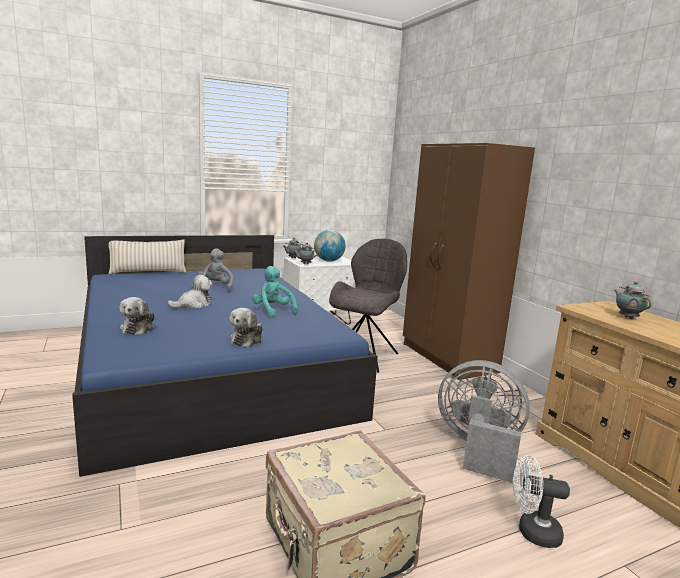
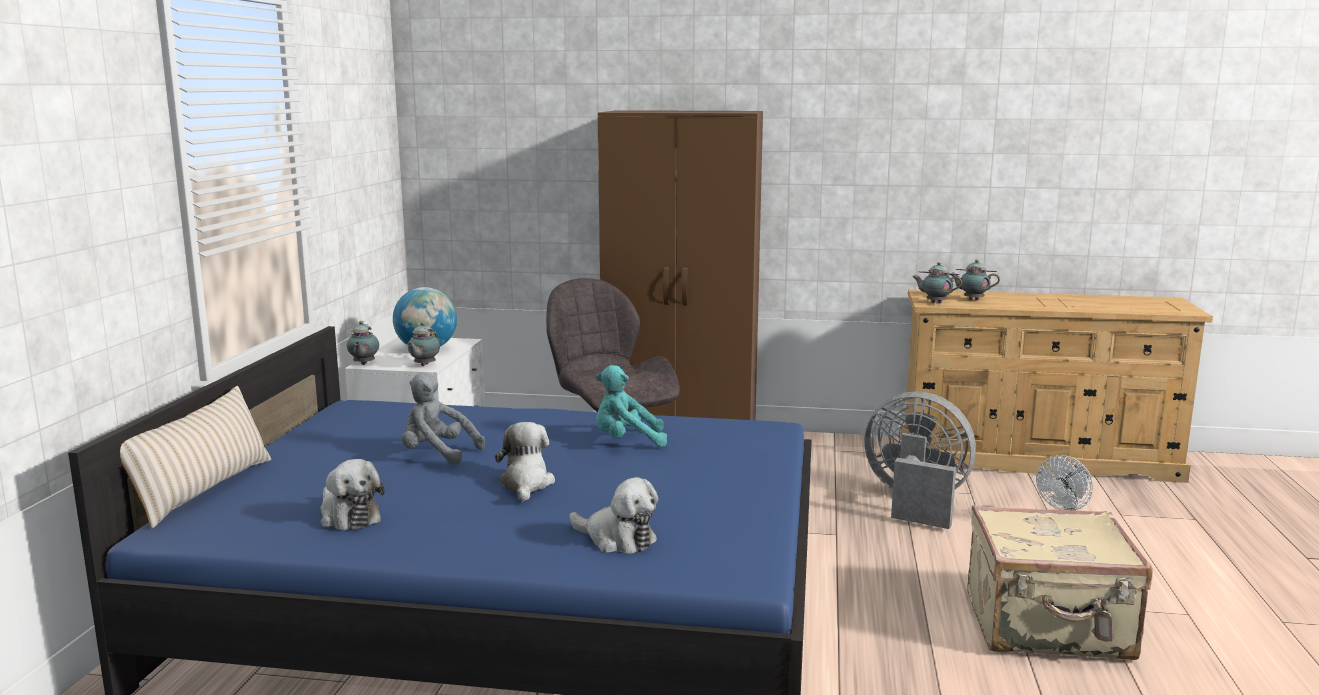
camera: 55 degrees left, 0 degrees up
plush toy [229,308,263,347] -> plush toy moved to [321,459,385,530]
grey fan [438,360,530,483] -> grey fan turned 60 degrees clockwise [864,392,976,529]
none -> teapot [912,262,962,303]

